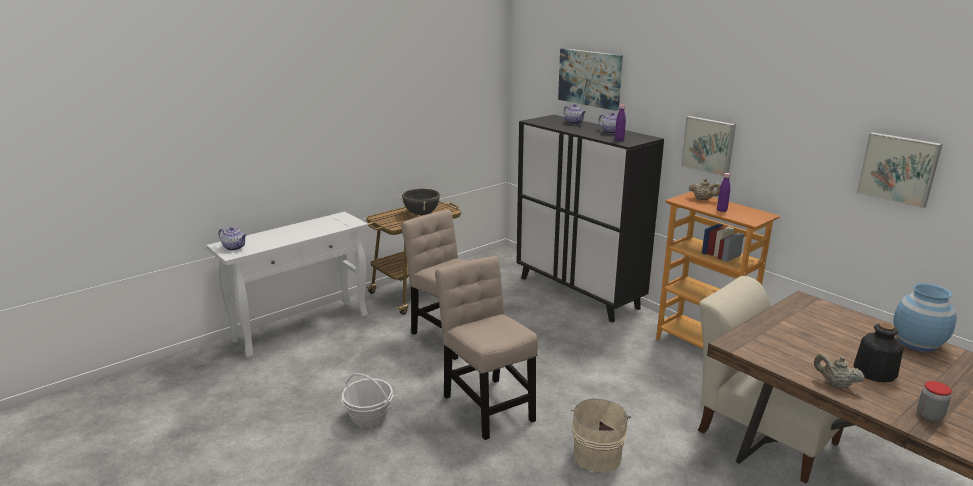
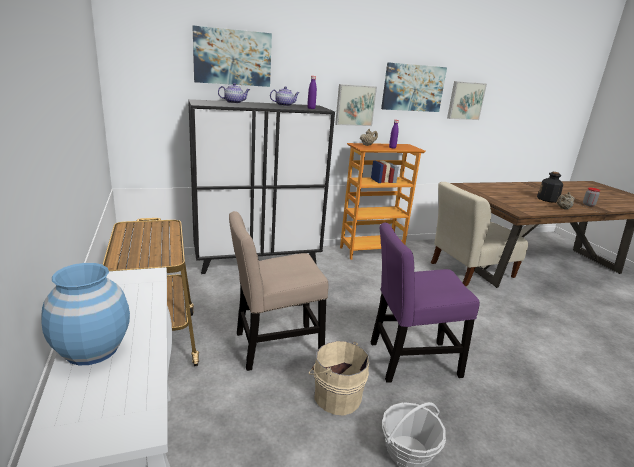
camera: 70 degrees left, 0 degrees up
teapot [218,227,247,251] -> none
black cooking pot [398,188,444,215] -> none
beige chair [435,256,538,440] -> purple chair [370,222,480,383]
beige bucket [571,399,631,472] -> beige bucket moved to [309,341,369,416]
blue vase [893,283,956,352] -> blue vase moved to [41,263,130,365]
none -> picture [381,62,447,112]

